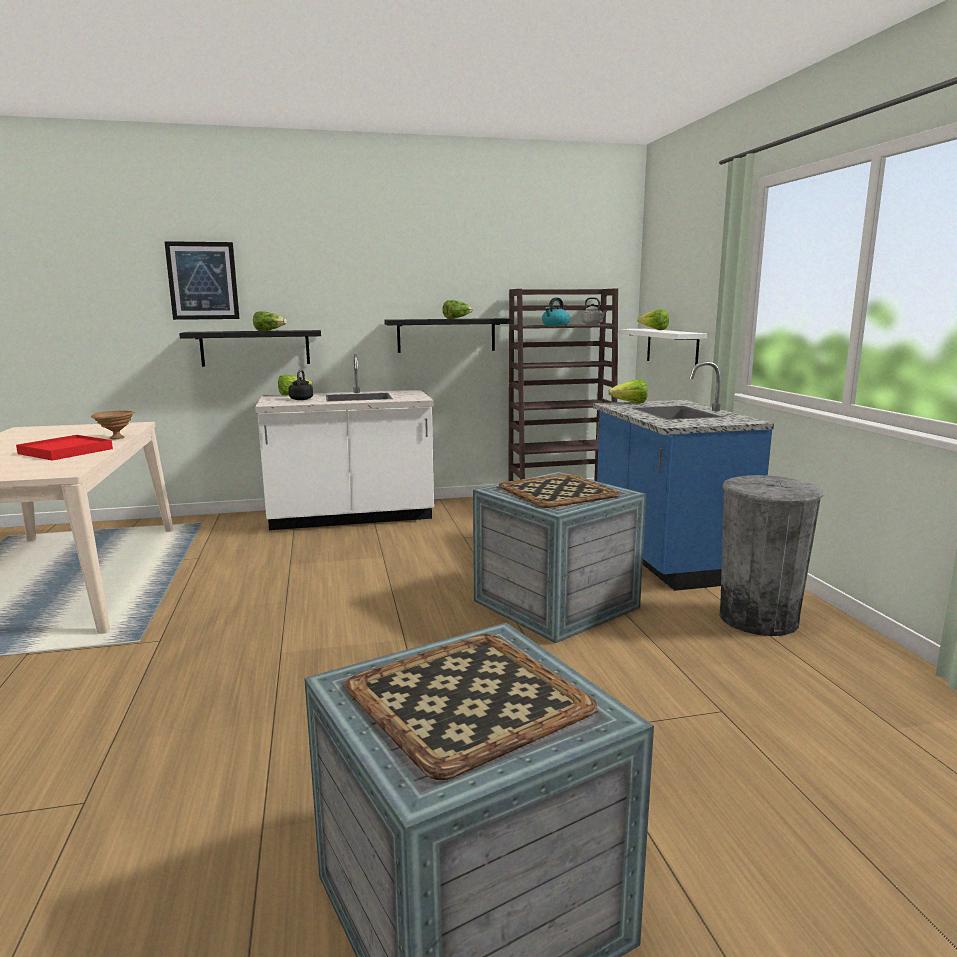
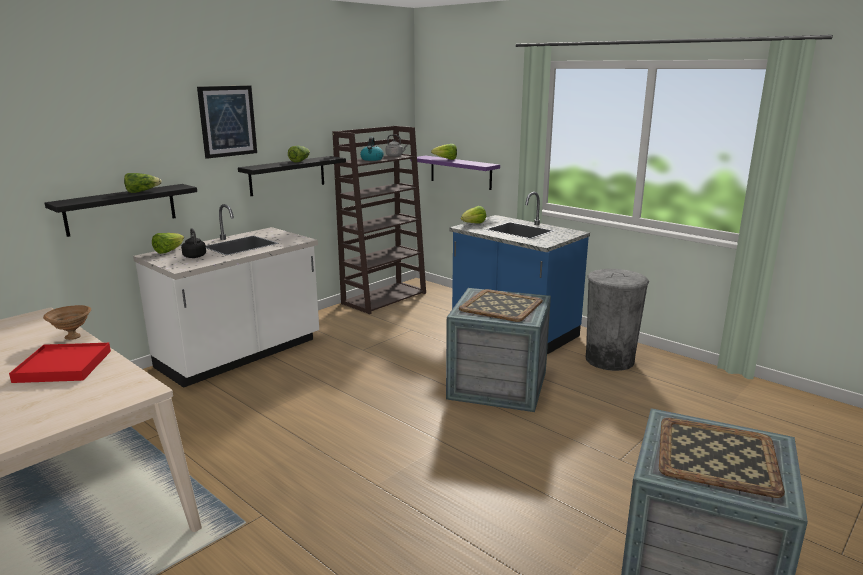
camera: 35 degrees left, 5 degrees up
picture [164,241,240,320] -> picture moved to [197,85,257,159]
white shelf [619,329,707,365] -> purple shelf [417,156,500,190]

